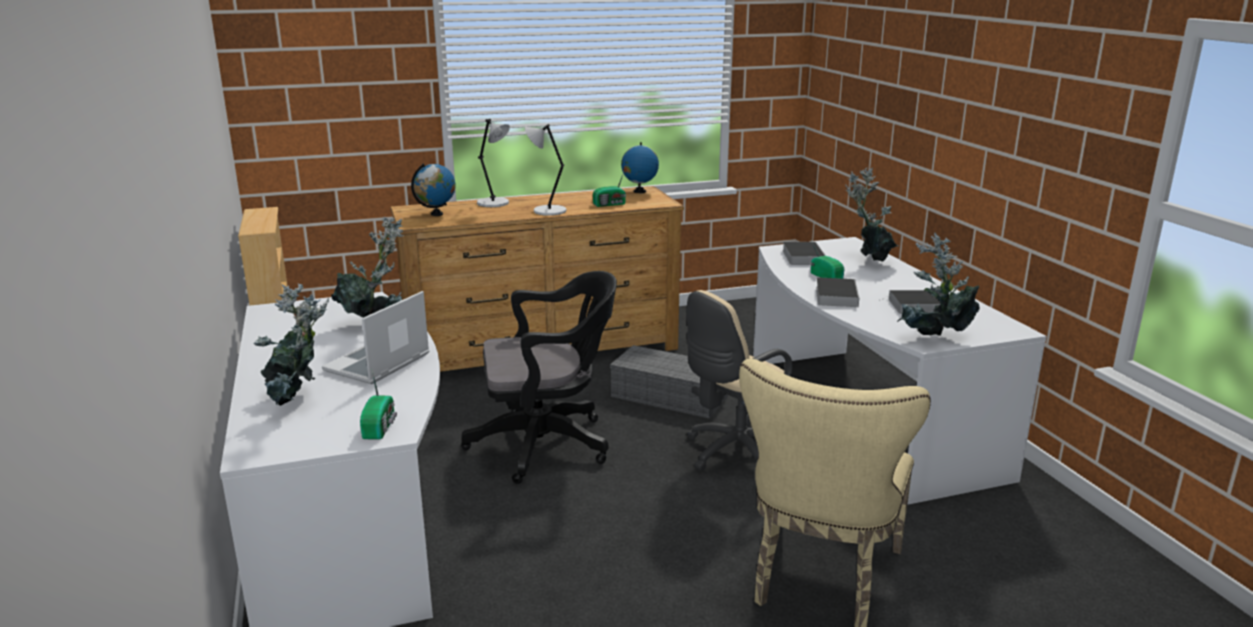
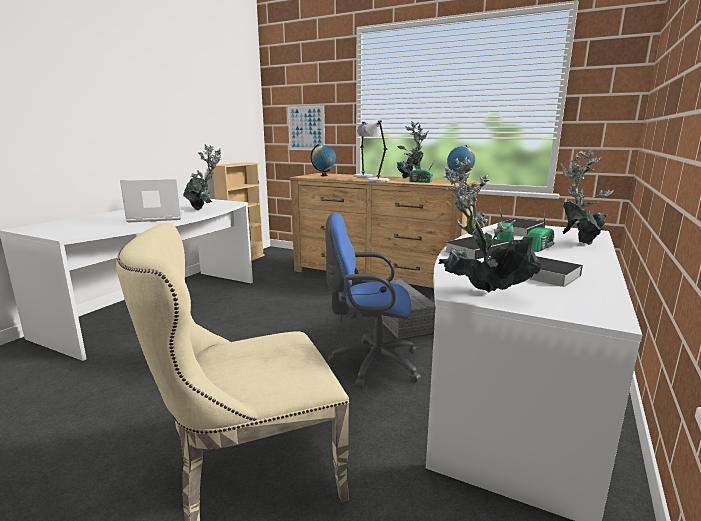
camera: 45 degrees right, 5 degrees down
potted plant [253,284,329,406] -> potted plant moved to [397,121,429,178]
radio [360,370,397,439] -> radio moved to [527,213,554,252]
black office chair [461,271,617,484] -> none
beige office chair [686,290,793,471] -> blue office chair [325,213,421,388]
none -> picture [288,105,325,150]

